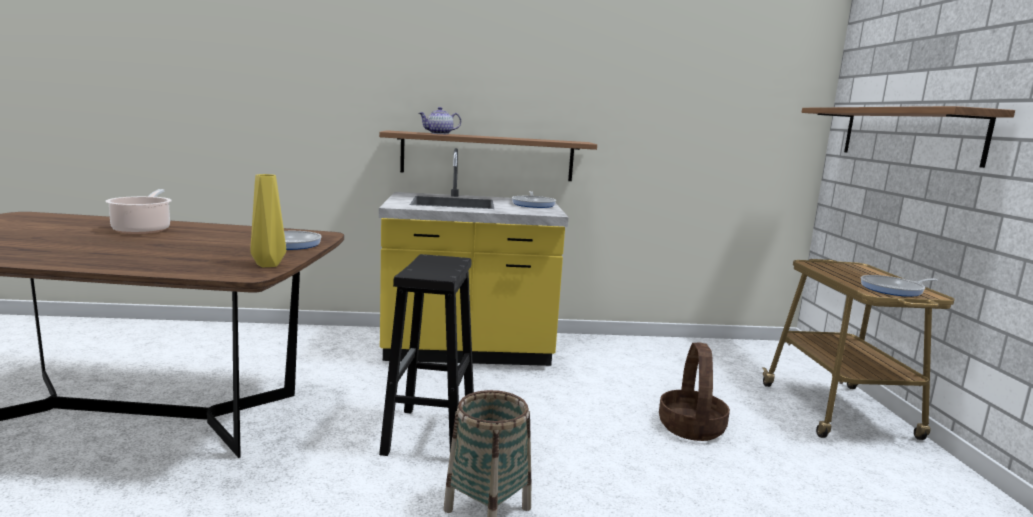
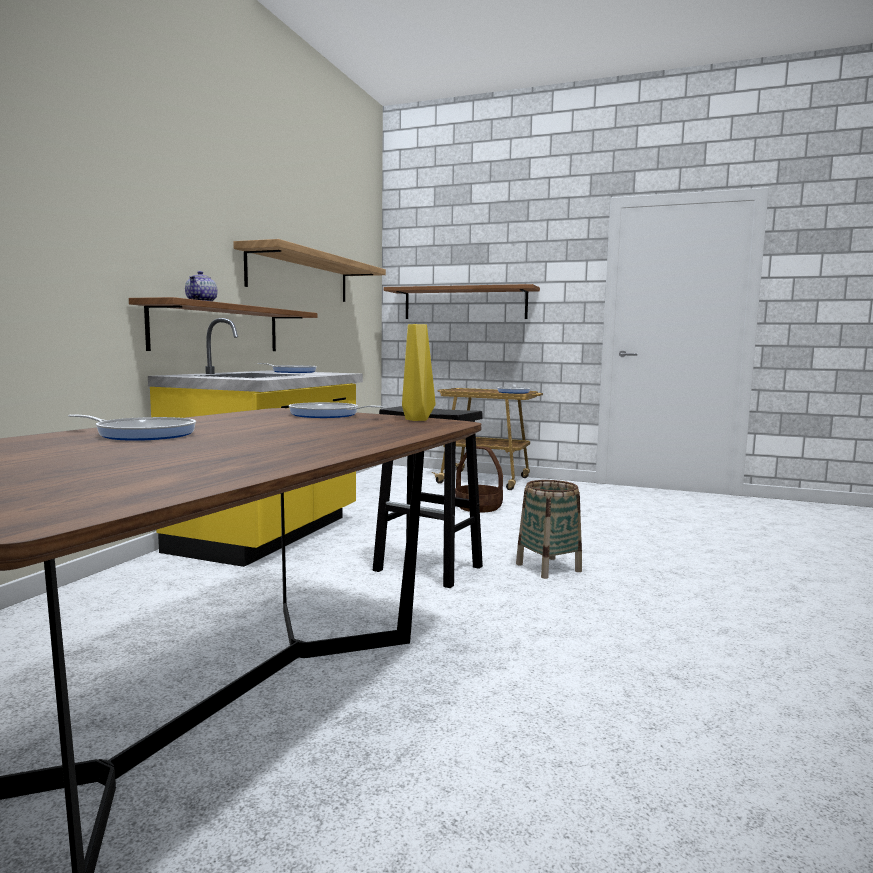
camera: 65 degrees left, 5 degrees down
cooking pot [105,189,172,234] -> frying pan [68,414,196,441]
none -> shelf [233,239,386,302]

